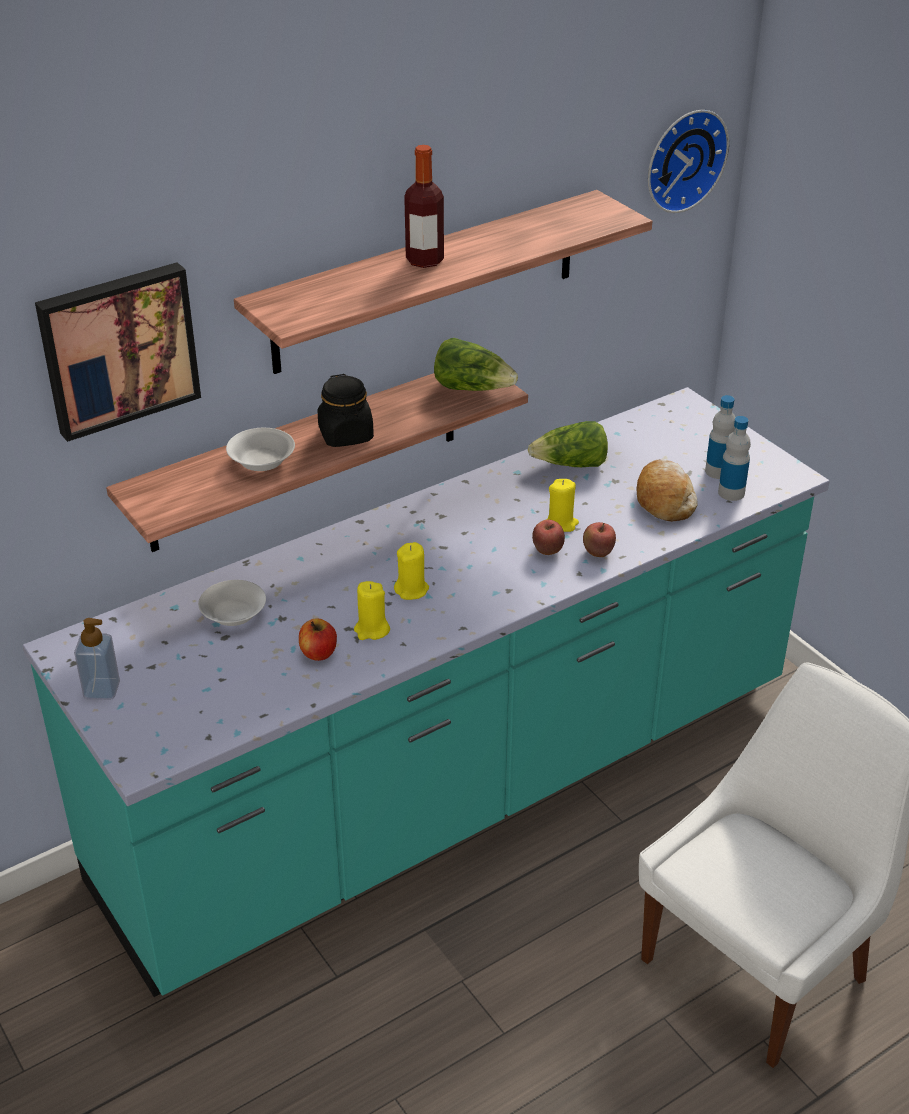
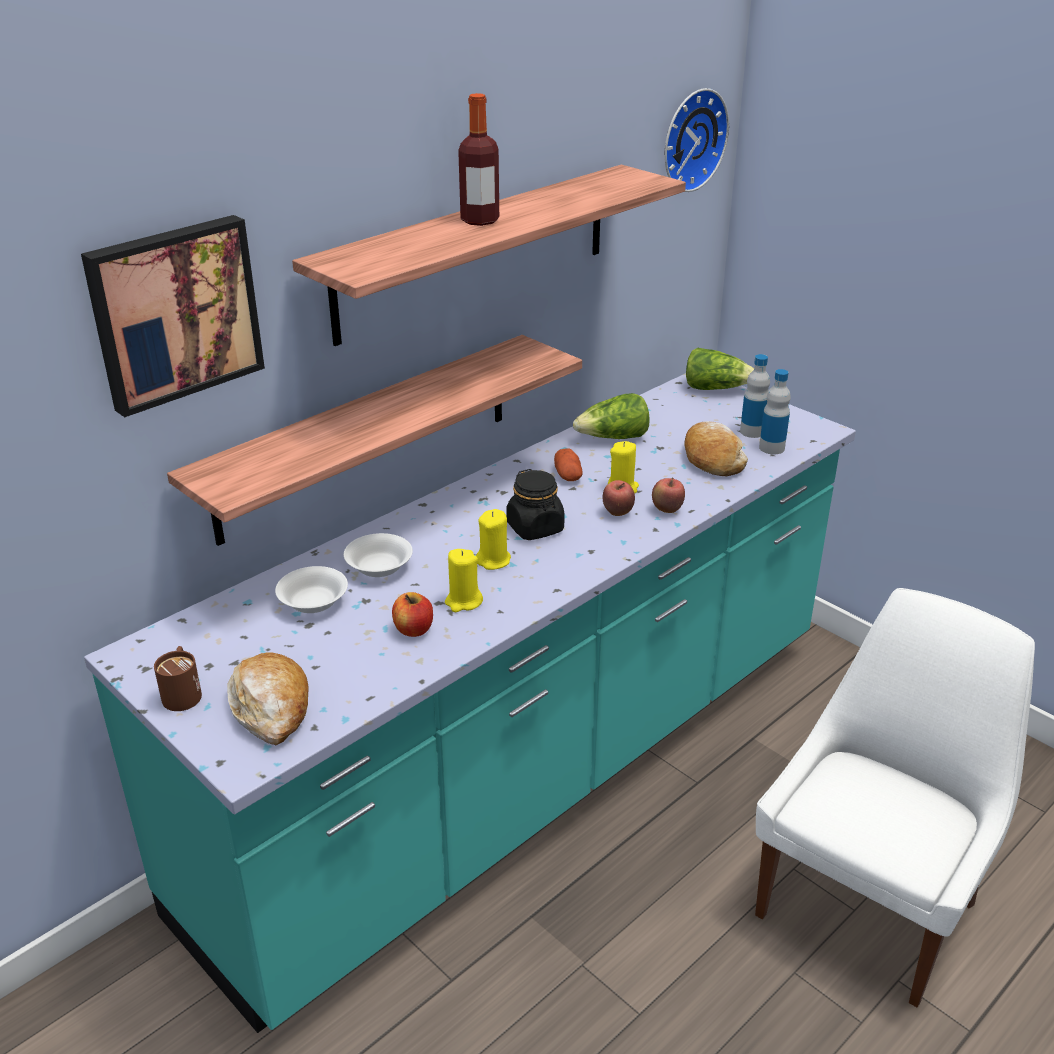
camera: 10 degrees left, 5 degrees down
soap dispenser [74,618,120,700] -> brown mug [154,646,202,711]
white bowl [226,428,295,471] -> white bowl moved to [344,533,413,577]
black jar [318,374,374,447] -> black jar moved to [506,469,565,540]
lettuce [434,338,518,391] -> lettuce moved to [686,348,754,390]
none -> bread [228,653,309,745]
none -> potato [554,448,583,481]

